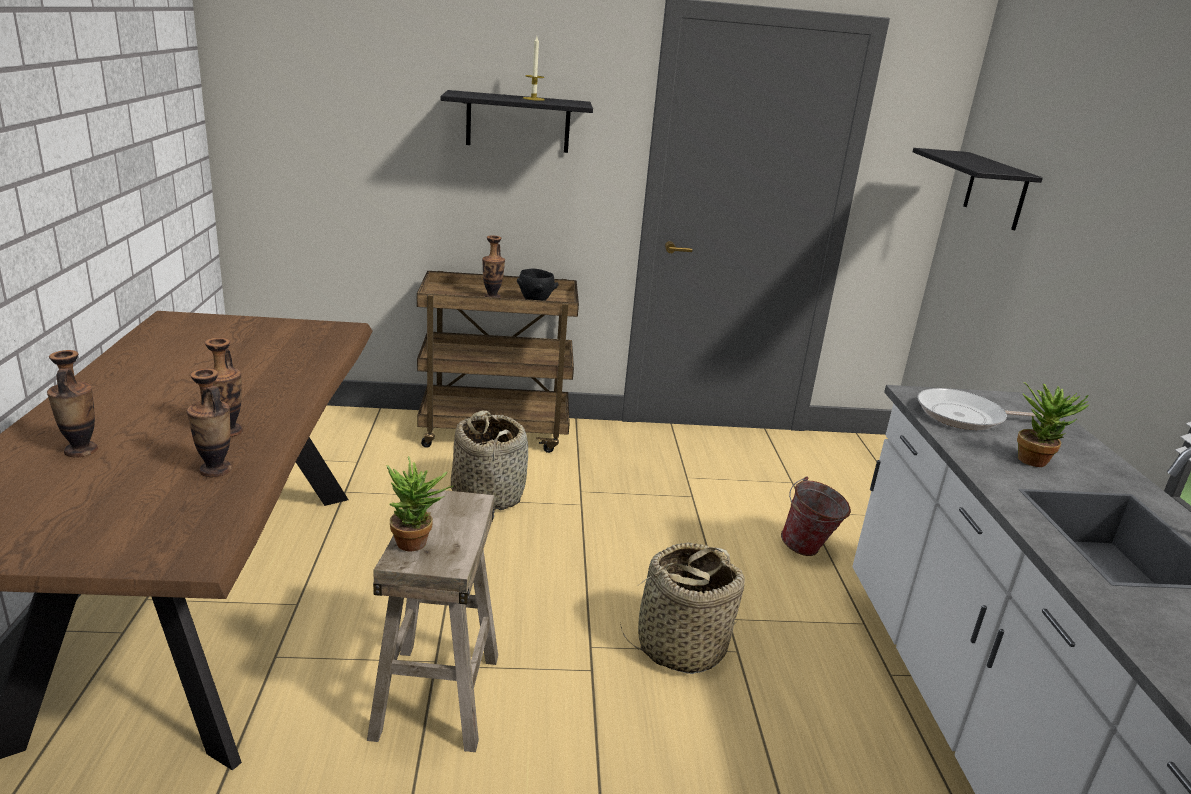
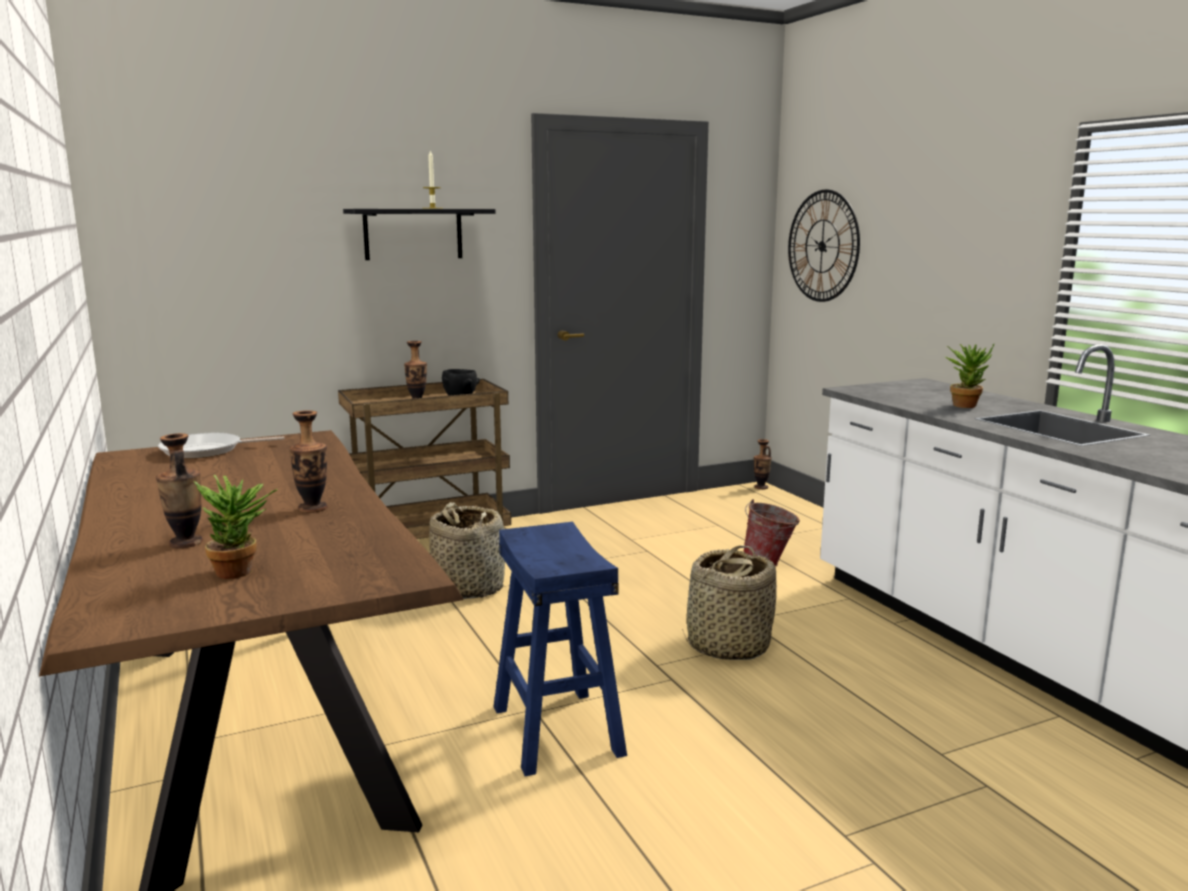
camera: 20 degrees left, 10 degrees down
vase [187,368,232,477] -> vase moved to [754,439,772,490]
beige stool [367,489,498,752] -> blue stool [493,522,627,776]
potted plant [386,456,454,551] -> potted plant moved to [194,475,278,579]
black shelf [913,148,1043,230] -> wall clock [788,190,860,302]
frying pan [917,388,1044,430] -> frying pan moved to [158,433,284,459]

